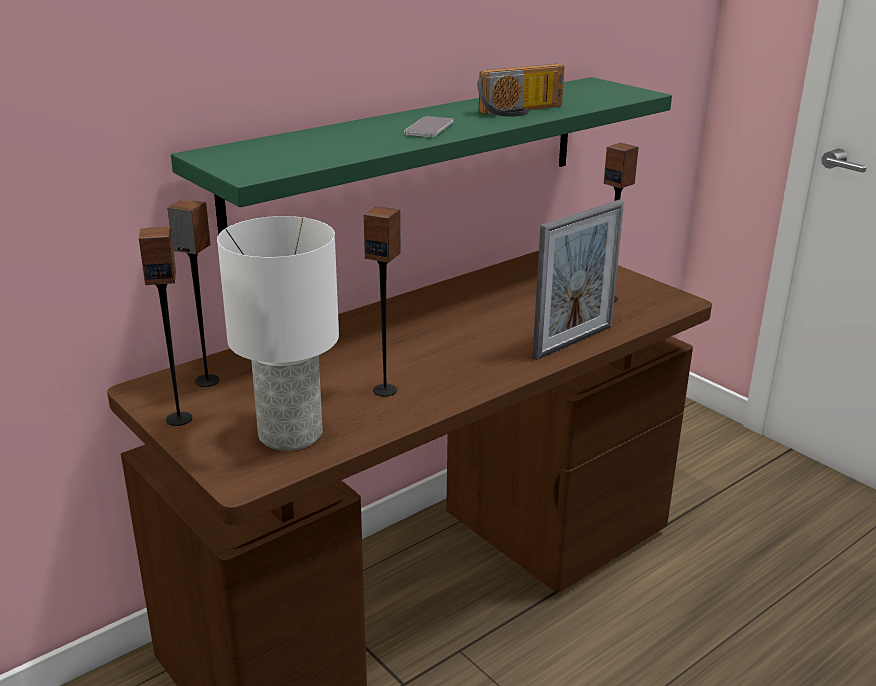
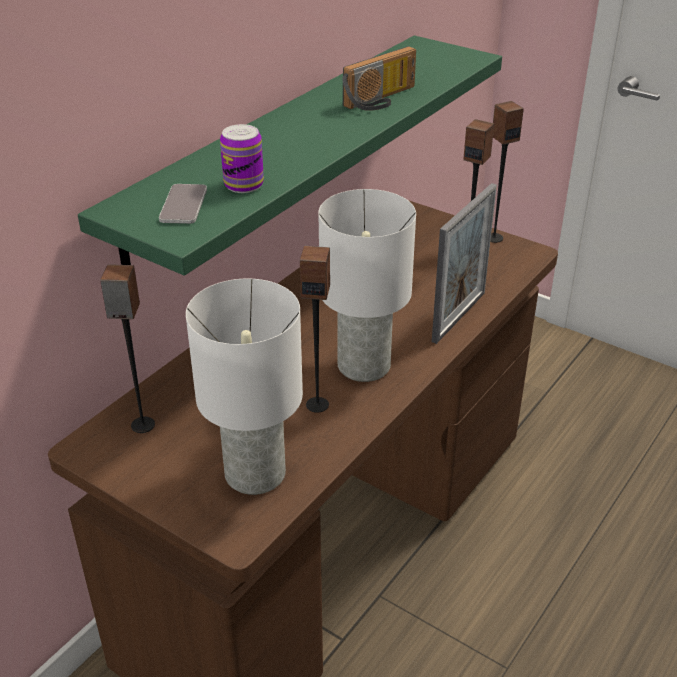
camera: 15 degrees left, 10 degrees up
speaker [139,227,192,426] -> speaker moved to [490,101,524,243]
phone [404,116,454,137] -> phone moved to [159,184,207,224]
none -> can [220,124,264,193]
none -> white table lamp [318,189,416,382]

